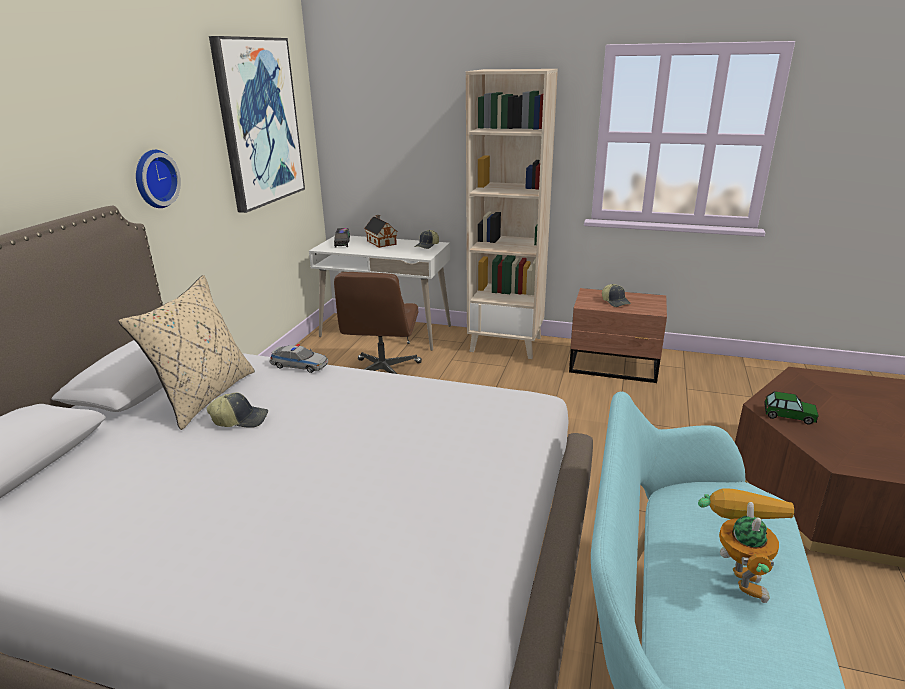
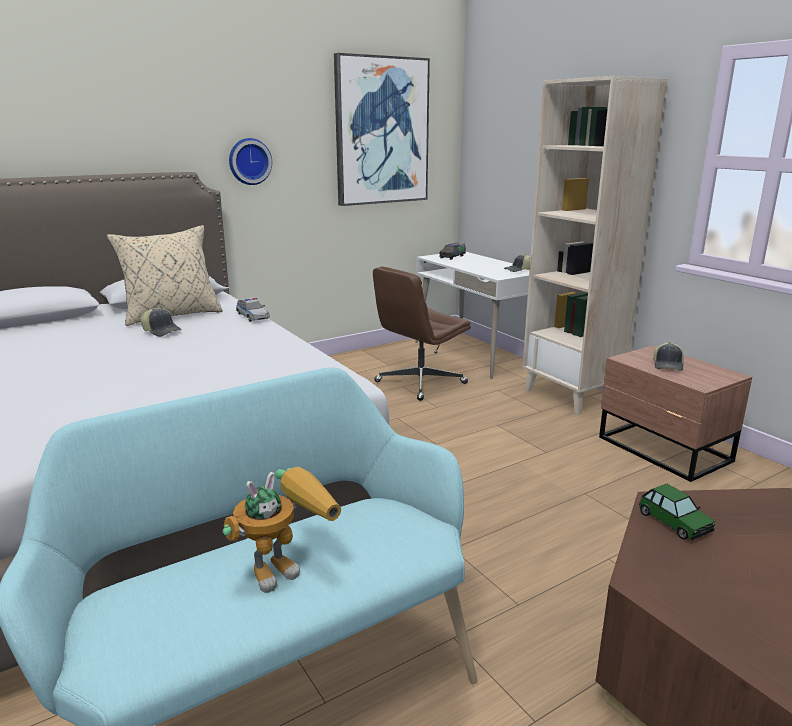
camera: 40 degrees right, 5 degrees down
toy house [364,215,397,248] -> none

